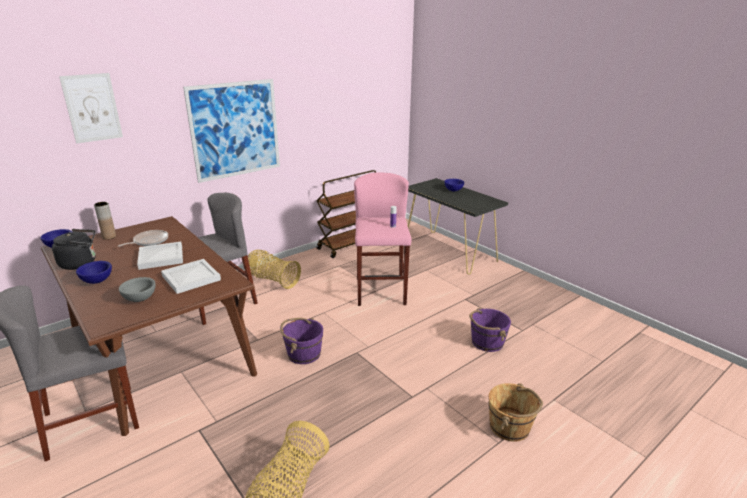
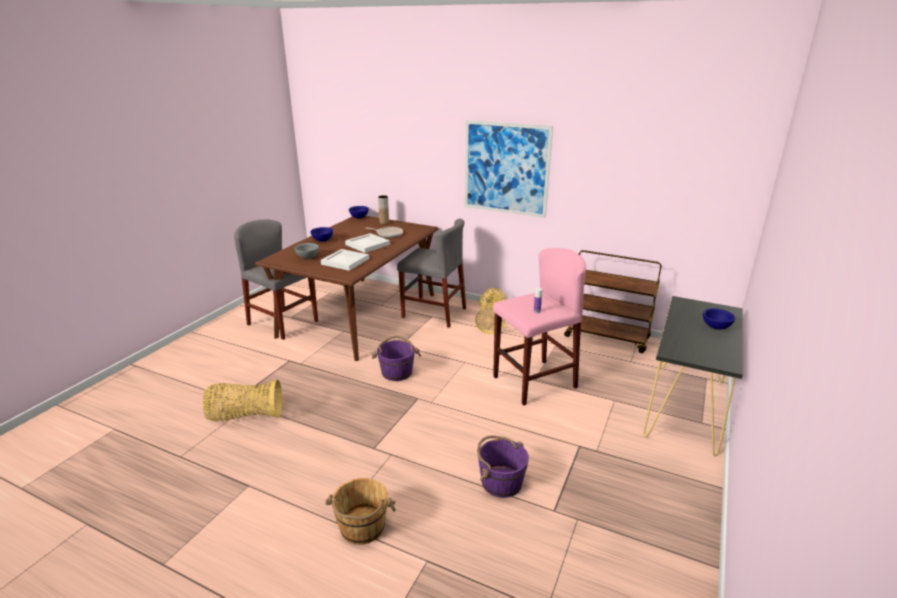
camera: 65 degrees right, 0 degrees up
black kettle [52,229,96,270] -> none
picture [59,73,123,143] -> none

